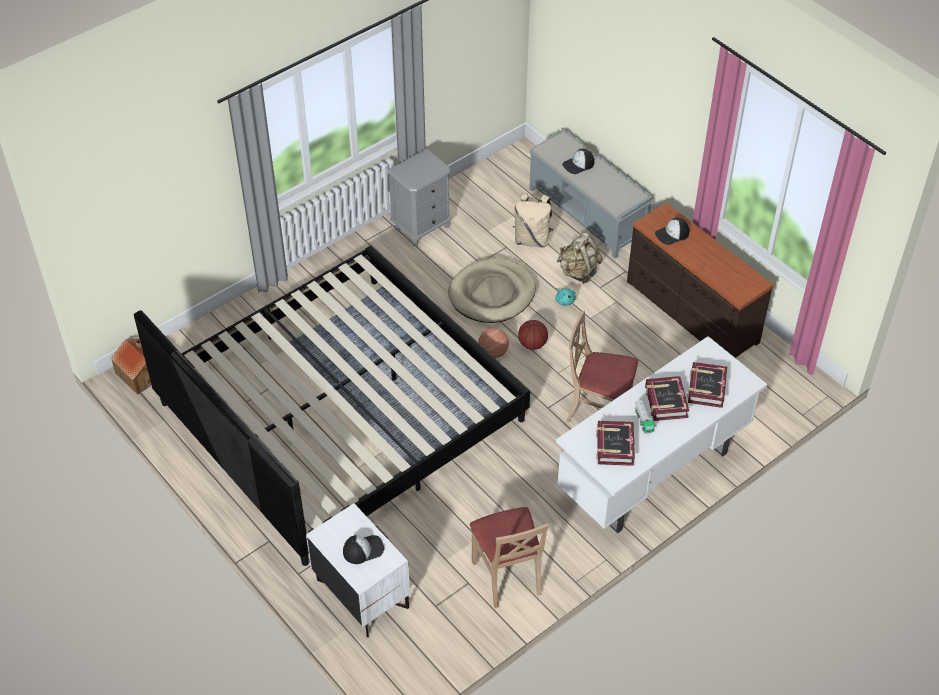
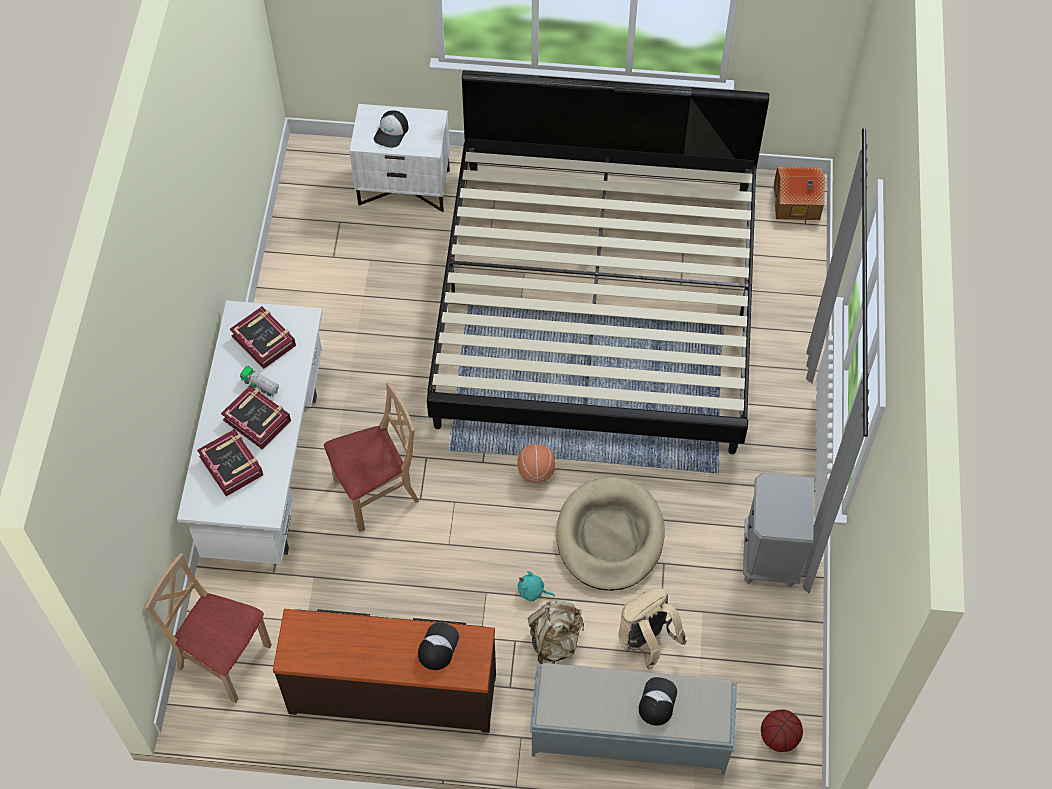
camera: 135 degrees right, 10 degrees up
beige chair [470,507,549,608] -> beige chair moved to [145,553,272,703]
basketball [518,320,548,350] -> basketball moved to [761,709,803,752]

